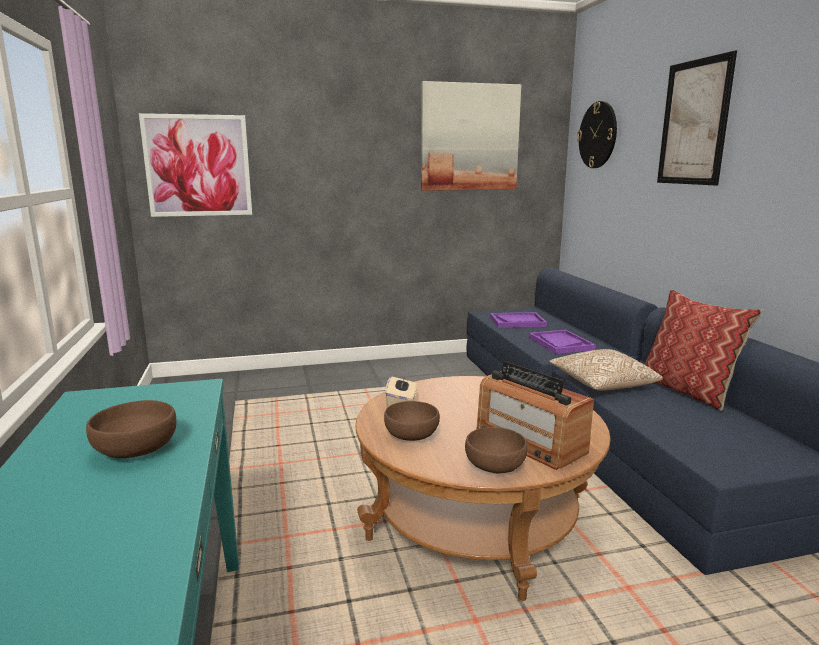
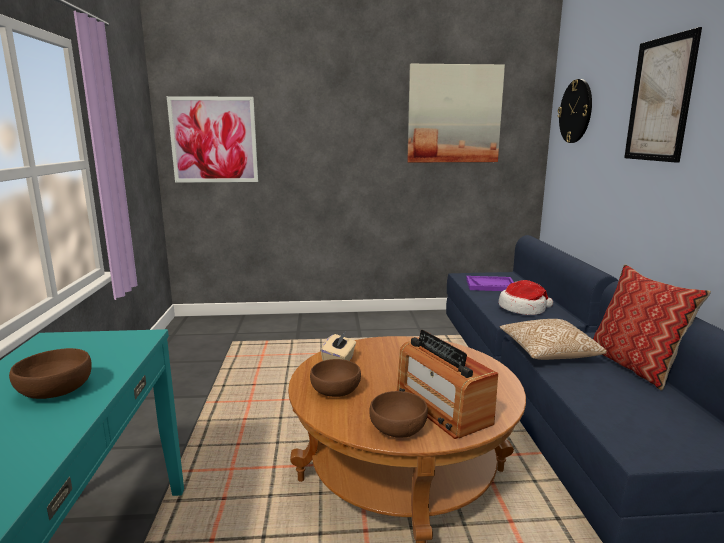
camera: 10 degrees right, 0 degrees up
purple tray [529,330,596,354] -> hat [499,280,553,315]

